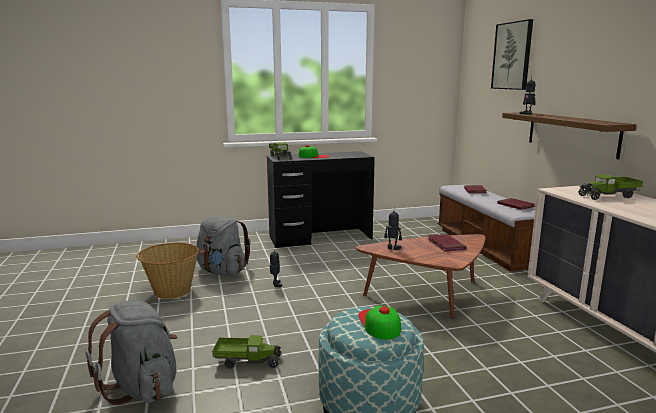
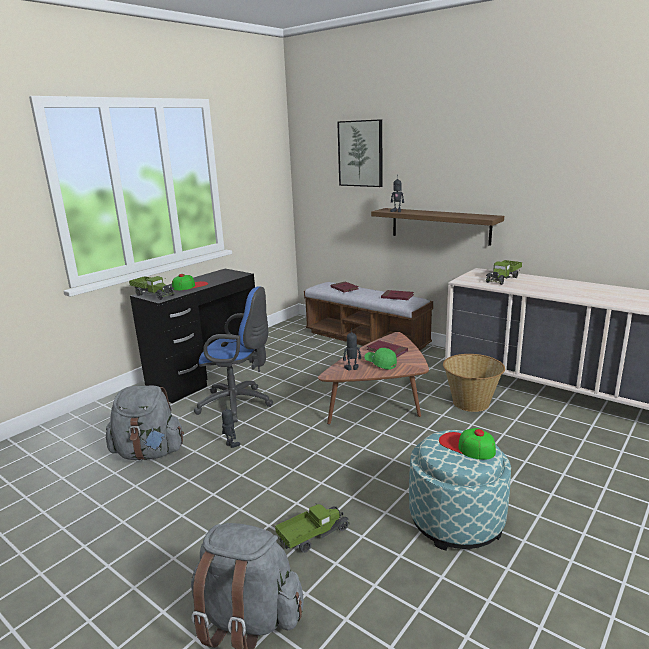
camera: 35 degrees left, 5 degrees up
basket [137,243,199,299] -> basket moved to [443,354,505,412]
none -> blue office chair [194,286,273,423]
none -> green cap [364,348,397,370]

